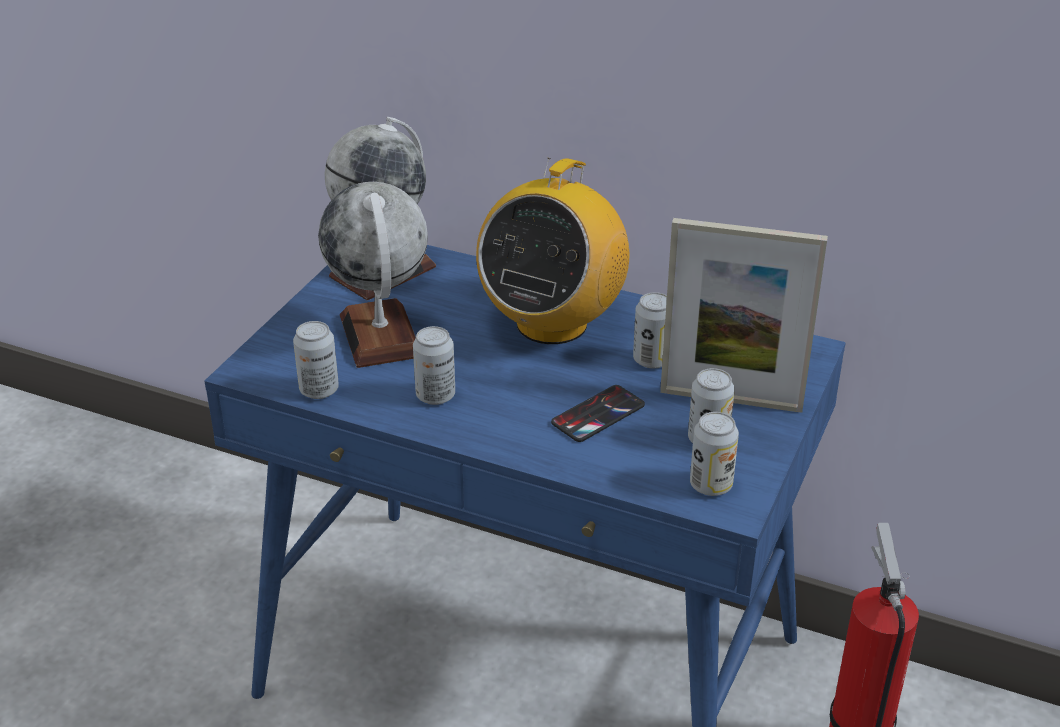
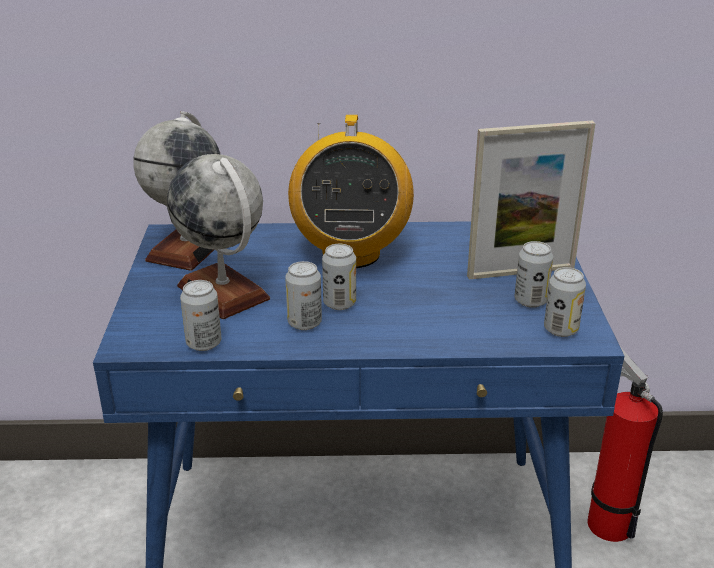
camera: 25 degrees left, 5 degrees down
phone [551,385,645,442] -> none
can [633,292,667,369] -> can moved to [322,244,356,310]

